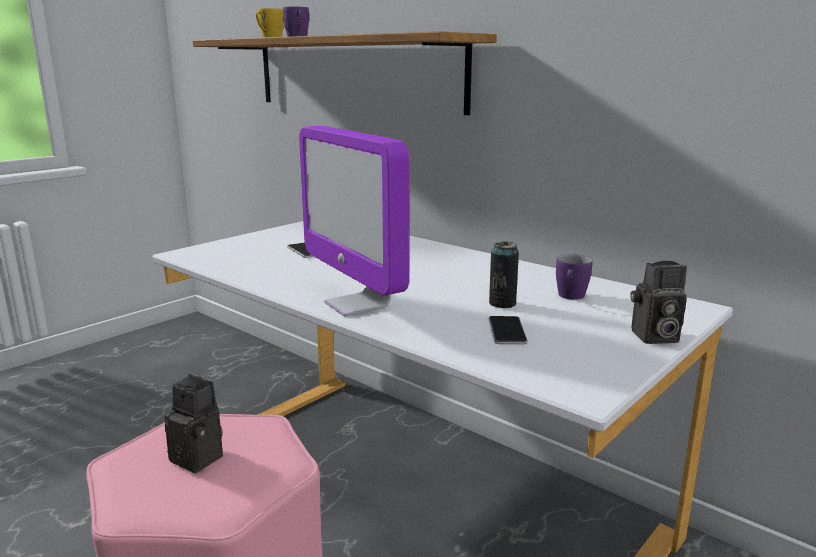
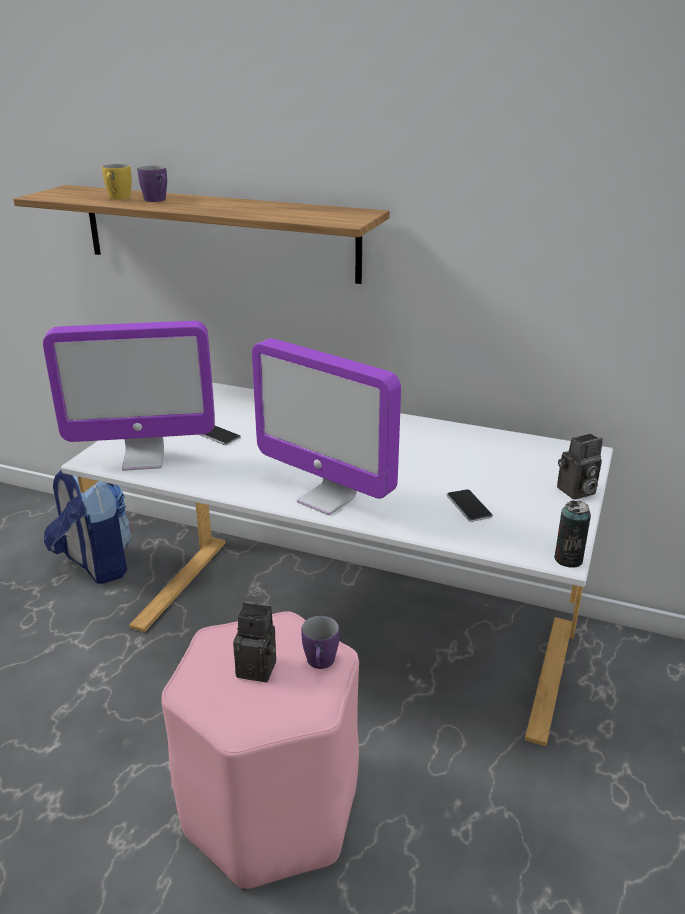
camera: 20 degrees left, 10 degrees up
can [489,242,519,308] -> can moved to [554,501,591,568]
purple mug [556,254,592,300] -> purple mug moved to [301,616,339,669]
none -> monitor [43,321,215,471]
none -> backpack [44,470,132,584]

